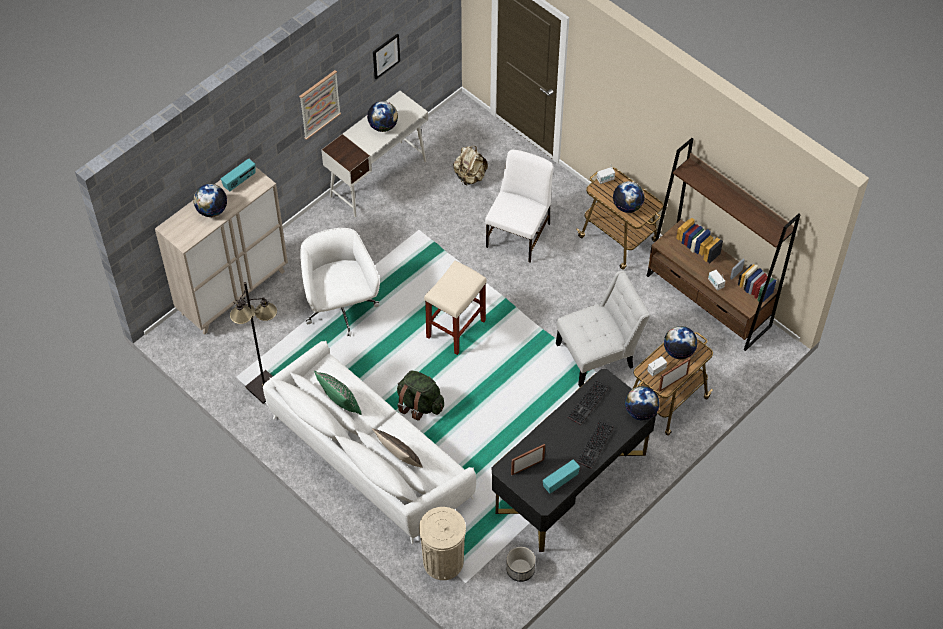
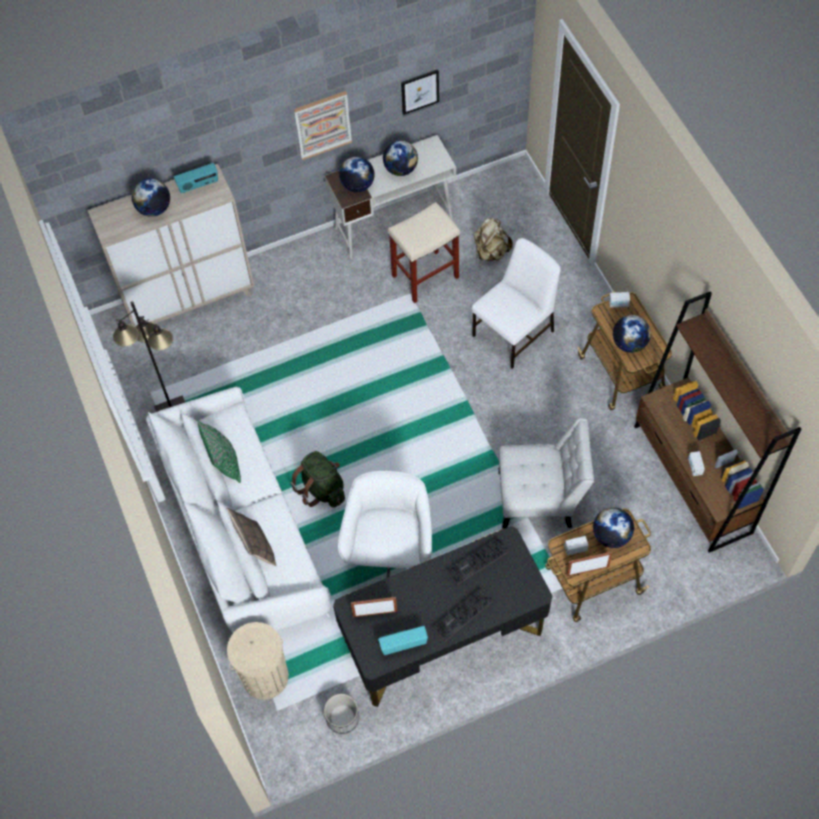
camera: 25 degrees right, 5 degrees up
white office chair [300,228,380,337] -> white office chair moved to [338,471,432,578]
beige stool [424,261,487,355] -> beige stool moved to [388,202,460,303]
globe [625,386,660,420] -> globe moved to [339,157,375,192]

